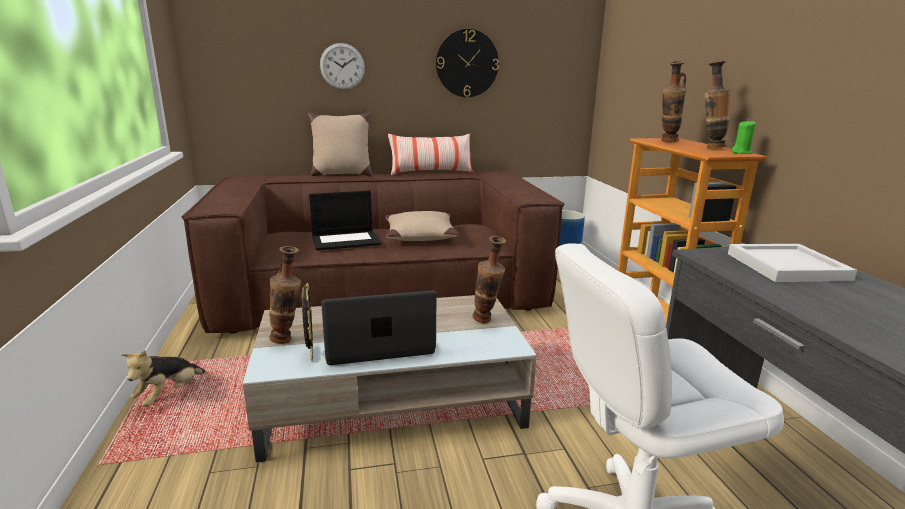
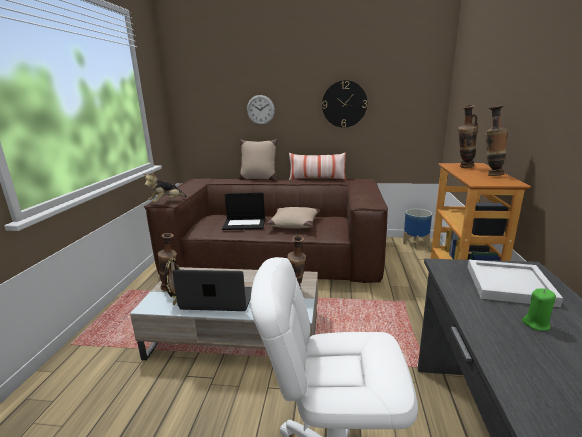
camera: 20 degrees right, 0 degrees up
plush toy [121,350,205,407] -> plush toy moved to [143,172,187,203]
green candle [731,120,756,154] -> green candle moved to [522,288,556,331]

